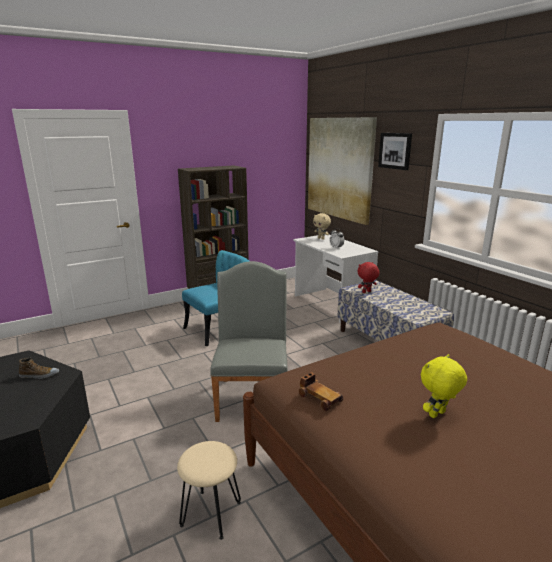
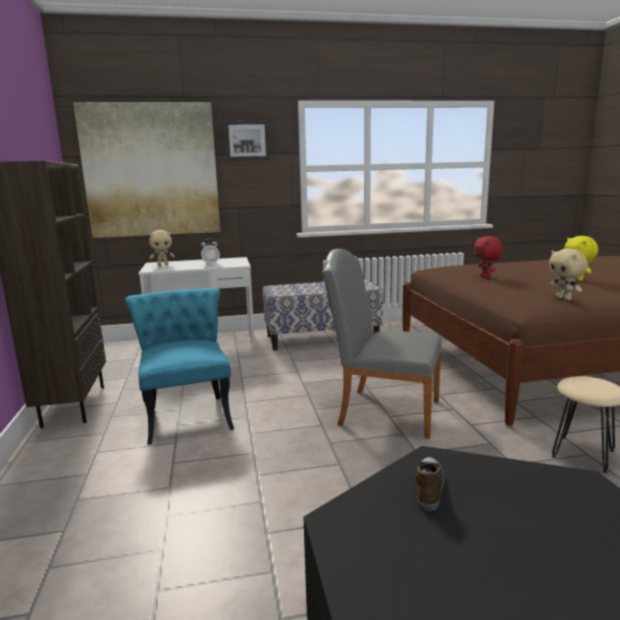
camera: 70 degrees left, 5 degrees down
toy car [299,372,343,411] -> beige plush toy [549,249,588,300]
red plush toy [358,262,380,293] -> red plush toy moved to [474,236,503,279]

